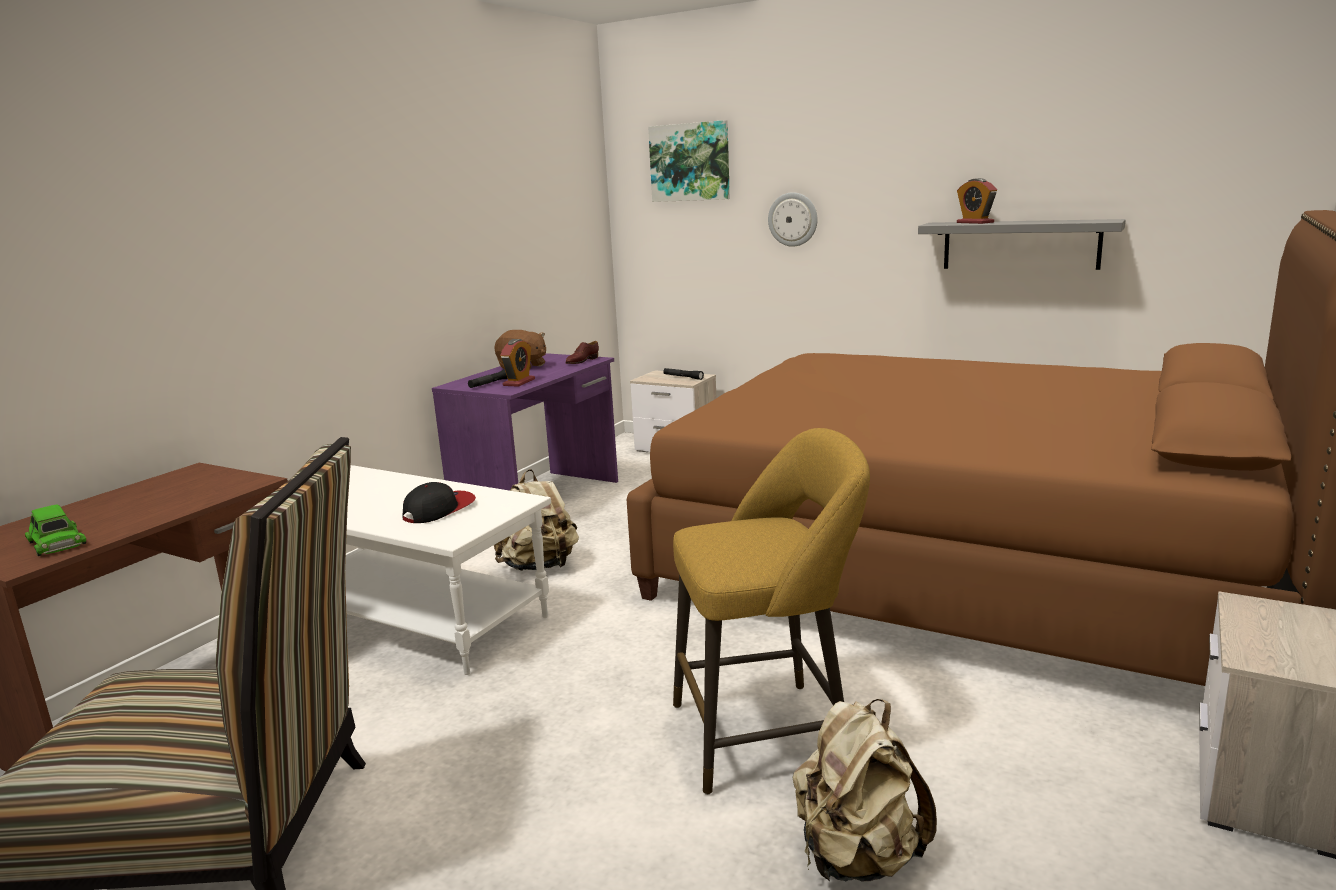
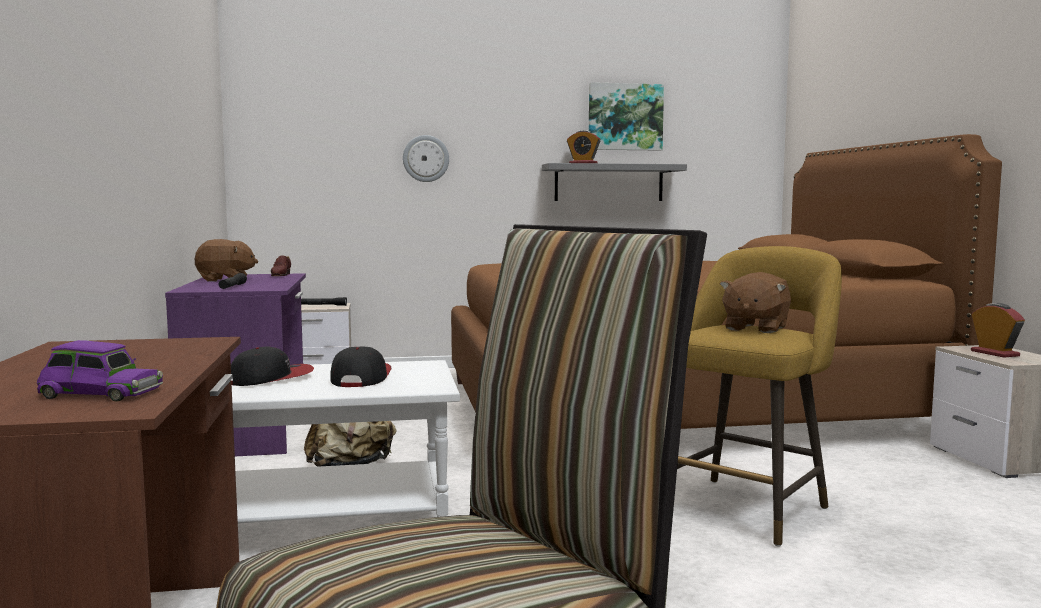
camera: 40 degrees left, 10 degrees down
green toy car [25,504,86,556] -> purple toy car [37,340,163,402]
alarm clock [500,339,535,387] -> alarm clock moved to [971,303,1025,358]
picture [648,120,730,202] -> picture moved to [589,82,664,151]
beige backpack [793,699,937,881] -> none
none -> cap [231,346,314,386]
none -> brown plush toy [720,272,791,333]

